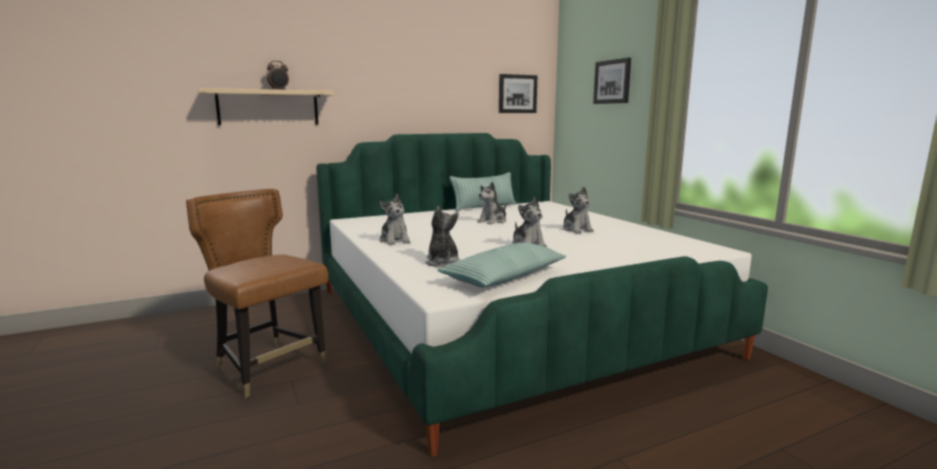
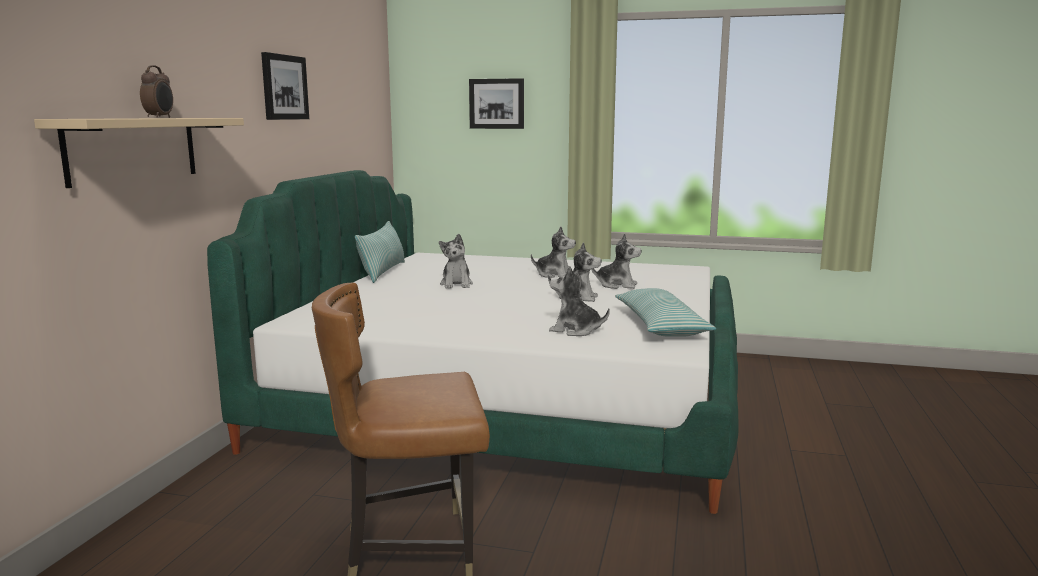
camera: 50 degrees left, 0 degrees up
plush toy [380,194,410,245] -> plush toy moved to [591,233,642,289]
picture [499,74,538,113] -> picture moved to [261,52,309,120]

